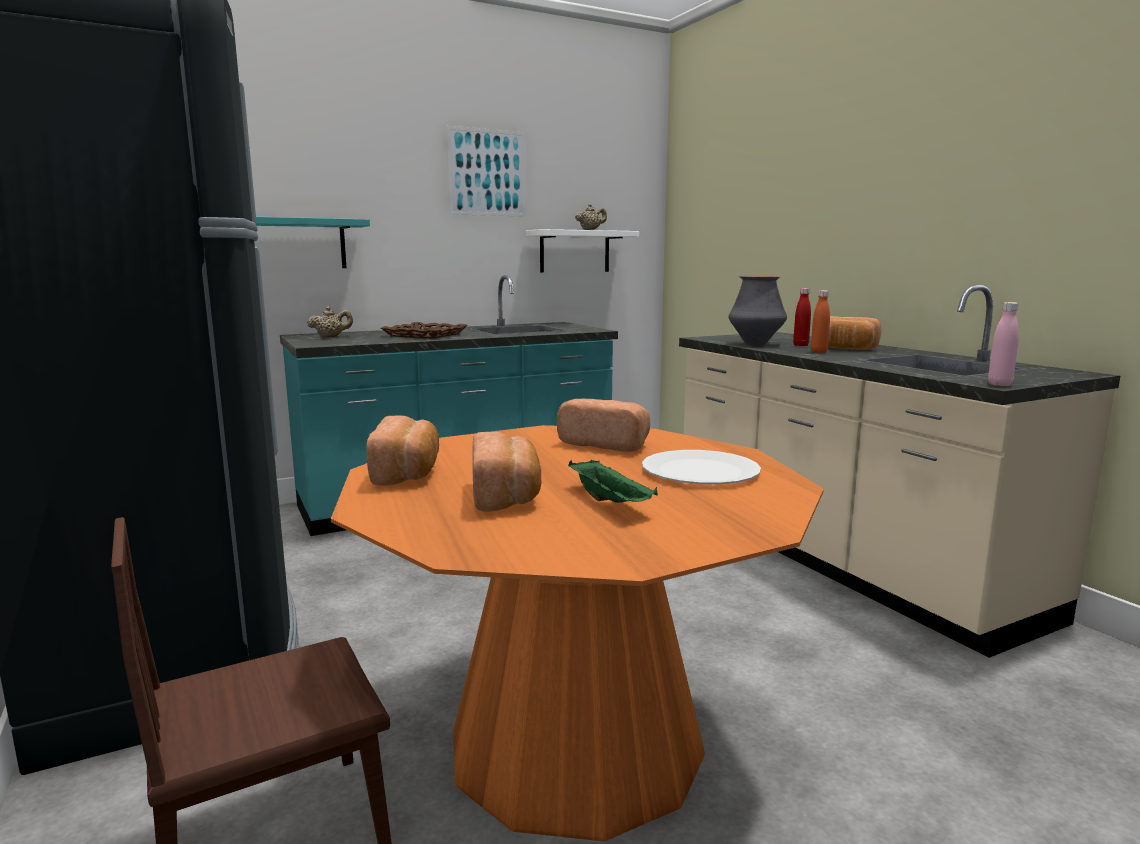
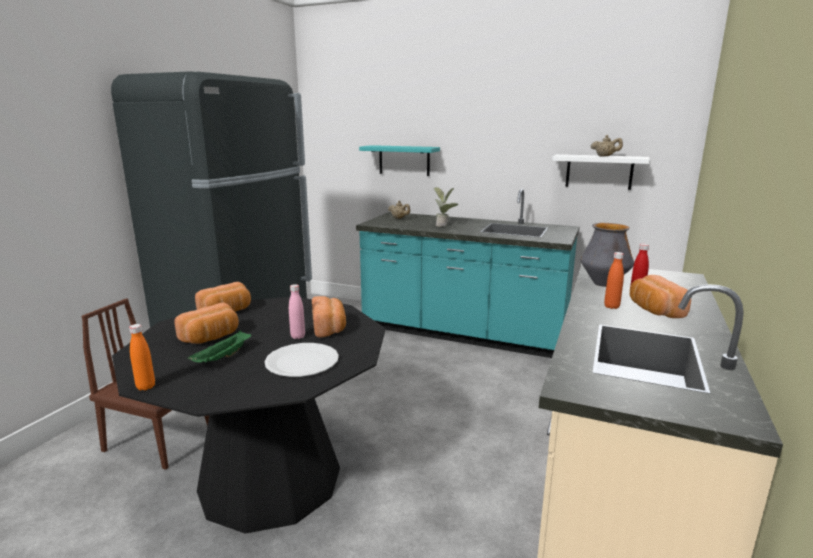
camera: 50 degrees right, 5 degrees up
orange dining table [331,425,824,842] -> black dining table [112,297,385,534]
brown tray [381,322,468,339] -> potted plant [433,187,458,227]
picture [446,126,526,217] -> none
pink bottle [988,302,1019,386] -> pink bottle moved to [289,284,305,339]
none -> orange bottle [129,324,155,391]

